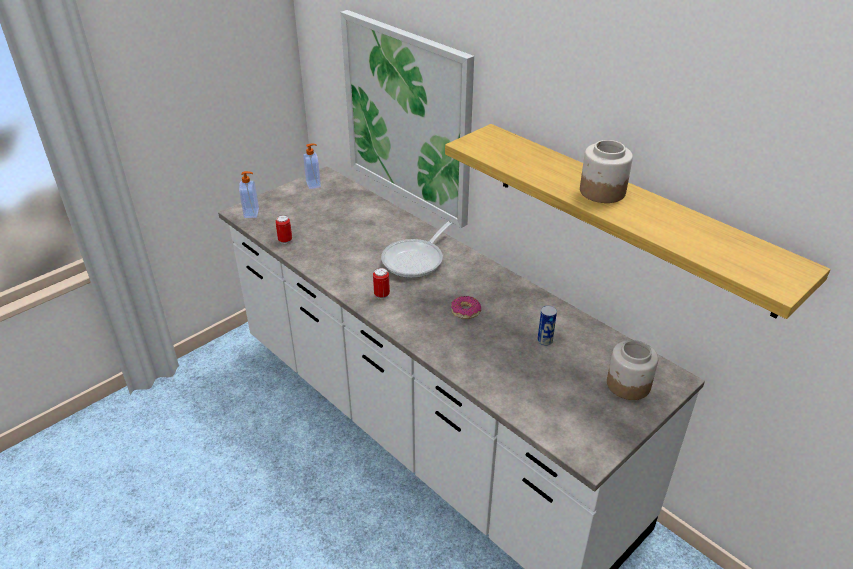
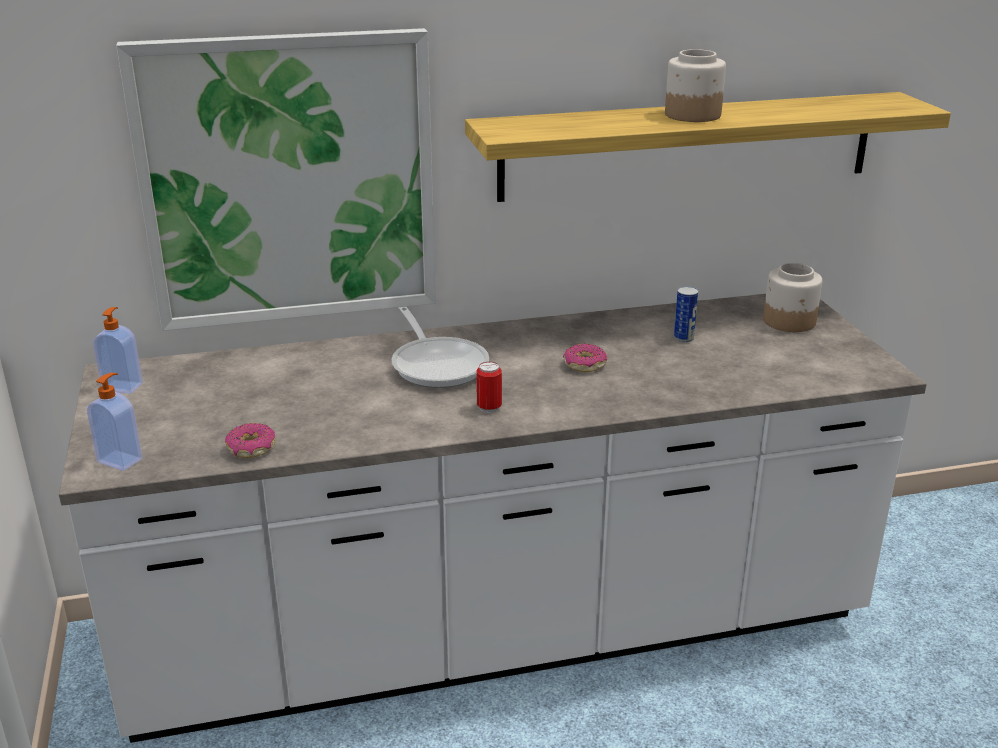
camera: 60 degrees left, 10 degrees down
can [275,215,292,244] -> donut [225,423,276,458]

